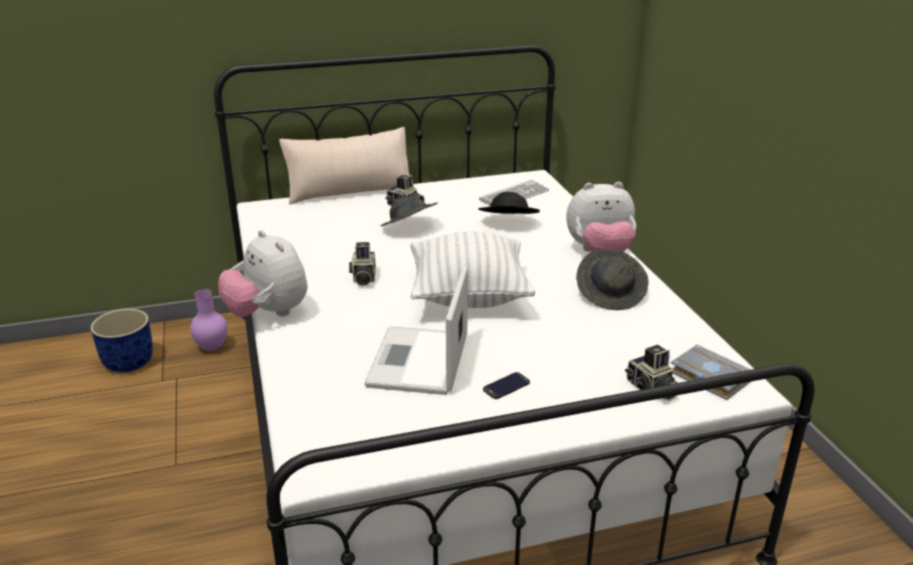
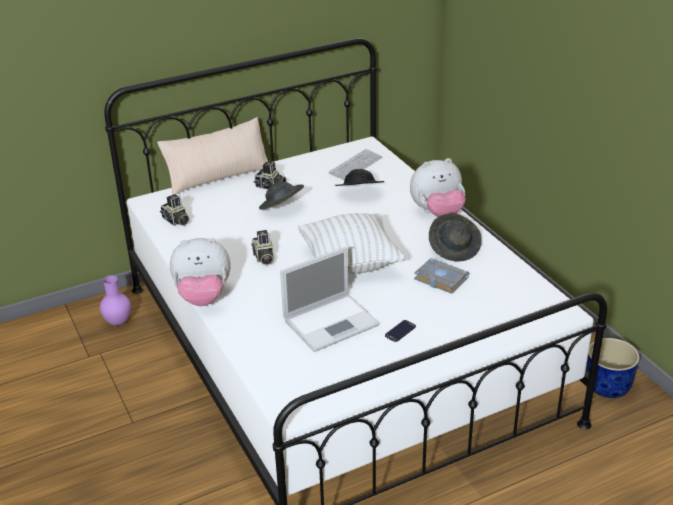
camera: 10 degrees left, 5 degrees up
blue planter [90,309,153,372] -> blue planter moved to [586,338,640,398]
plush toy [218,230,308,317] -> plush toy turned 45 degrees counterclockwise [170,238,231,306]
laptop [364,266,468,395] -> laptop turned 120 degrees counterclockwise [280,247,380,352]
camera [625,345,677,401] -> camera moved to [160,194,190,226]
grey book [670,345,751,400] -> grey book moved to [414,258,469,294]

